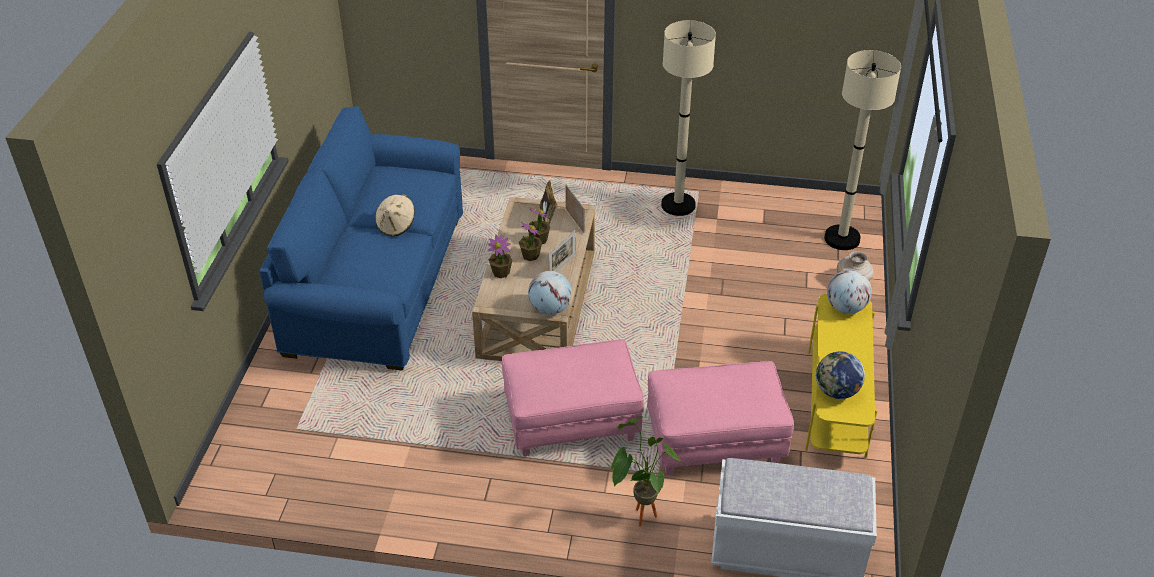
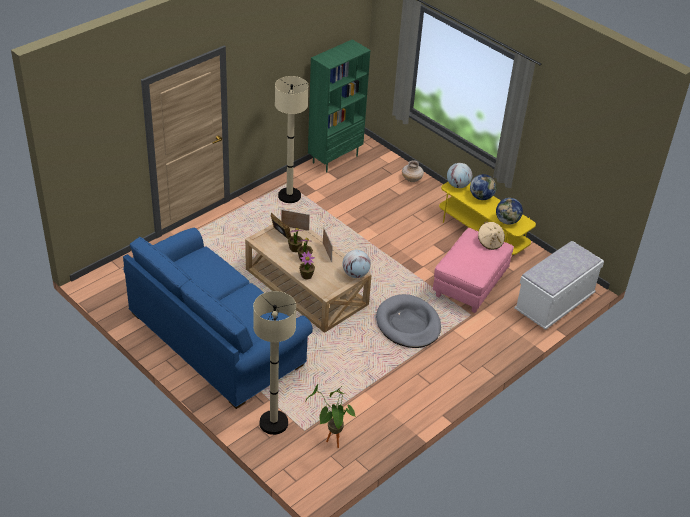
camera: 55 degrees left, 0 degrees up
beige hat [375,194,415,237] -> beige hat moved to [478,222,505,250]
pink ottoman [502,339,644,456] -> grey dog bed [376,294,441,348]
potted plant [610,416,680,527] -> potted plant moved to [305,384,356,448]
beige floor lamp [824,50,901,250] -> beige floor lamp moved to [253,291,296,435]
none -> green bookcase [308,39,370,173]
none -> globe [470,174,496,200]

